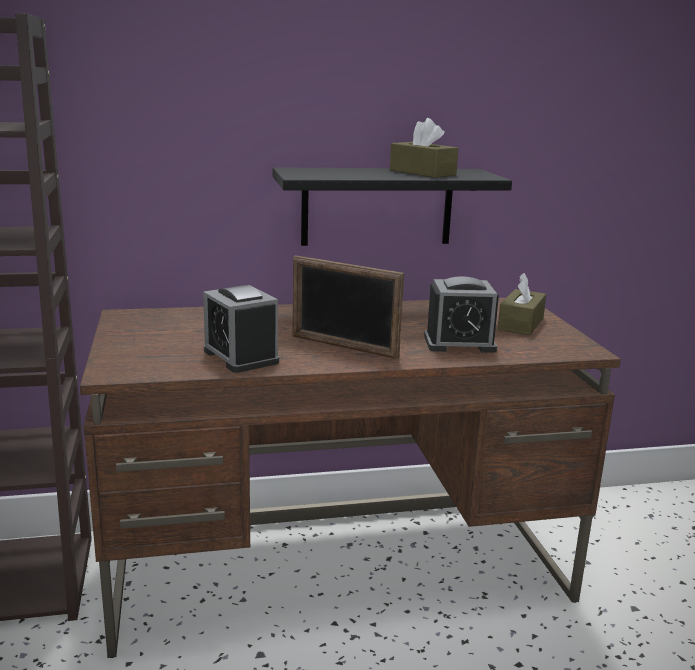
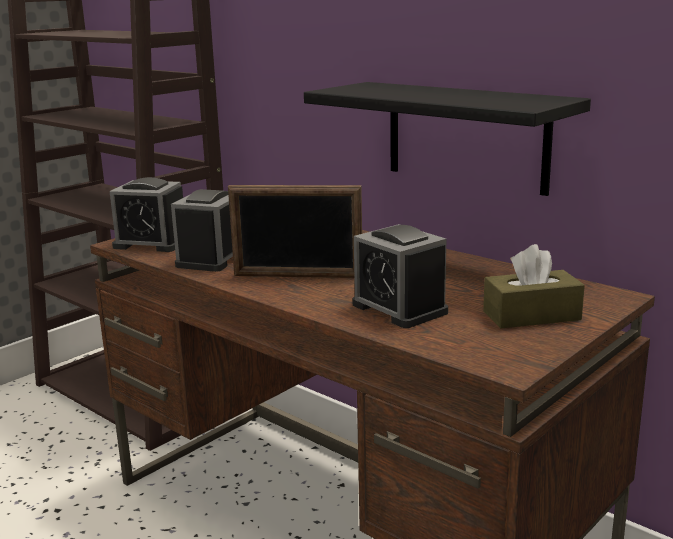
camera: 55 degrees right, 0 degrees up
picture frame [292,255,404,359] -> picture frame turned 75 degrees counterclockwise [228,185,362,278]
brown tissue box [390,118,459,178] -> none
none -> alarm clock [110,177,183,252]

